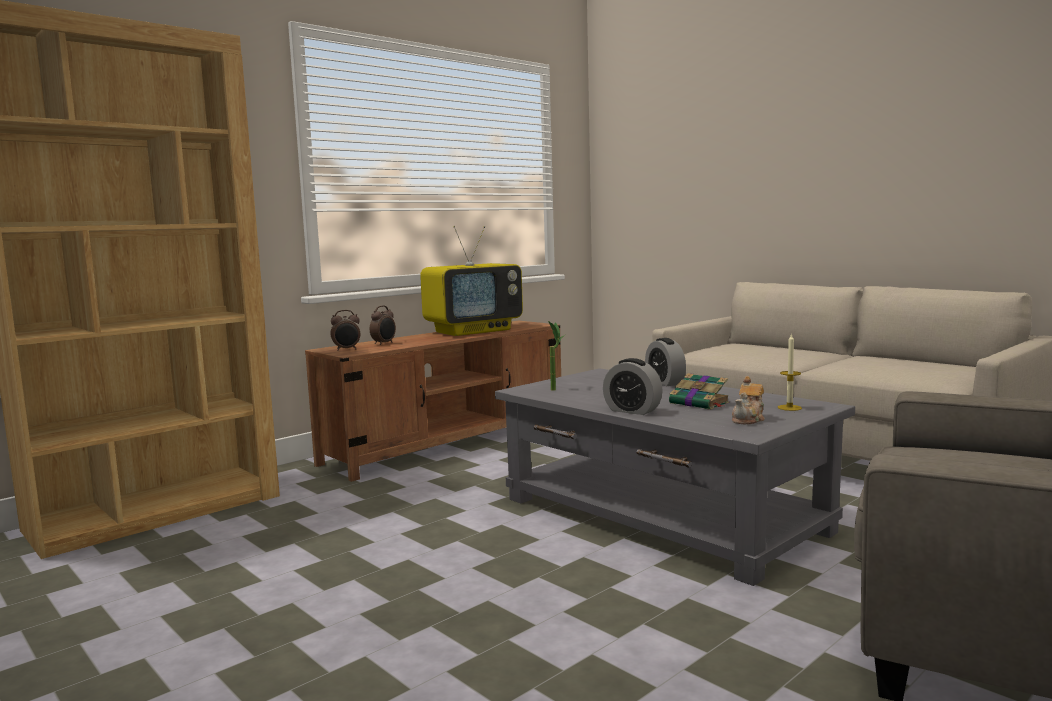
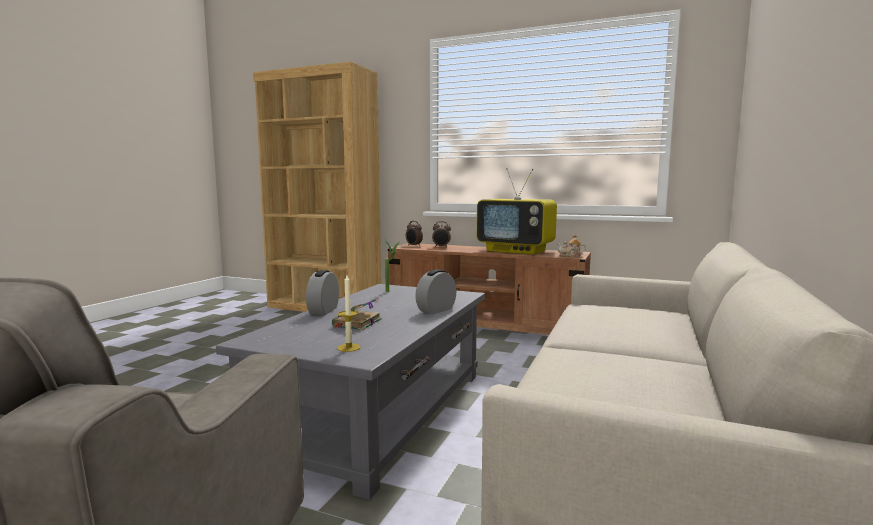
camera: 65 degrees right, 0 degrees up
teapot [732,376,765,424] -> teapot moved to [557,234,586,257]

